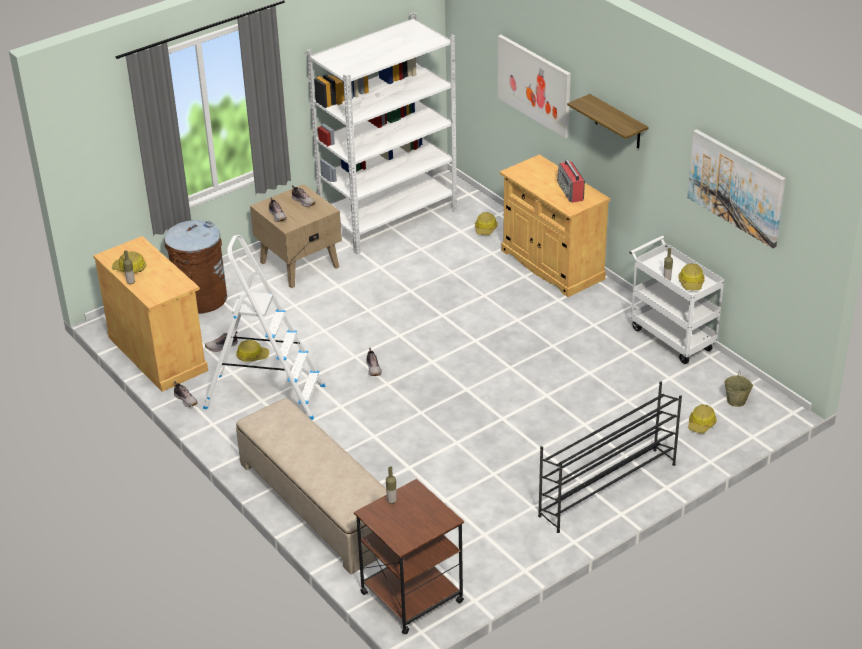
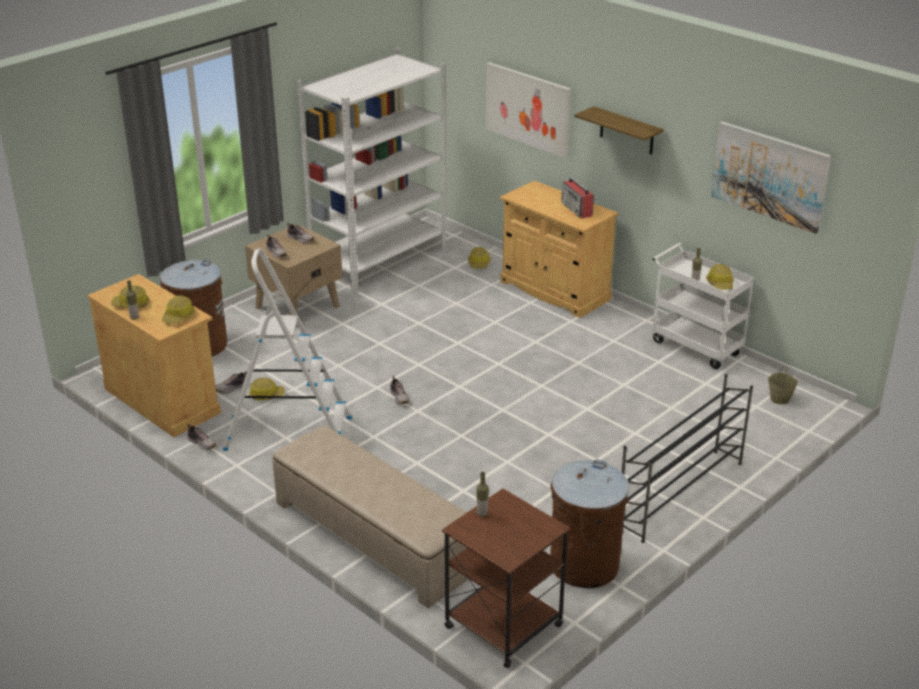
camera: 10 degrees left, 5 degrees down
hard hat [688,404,717,433] -> hard hat moved to [162,295,195,324]
none -> brown trash can [550,460,629,588]

